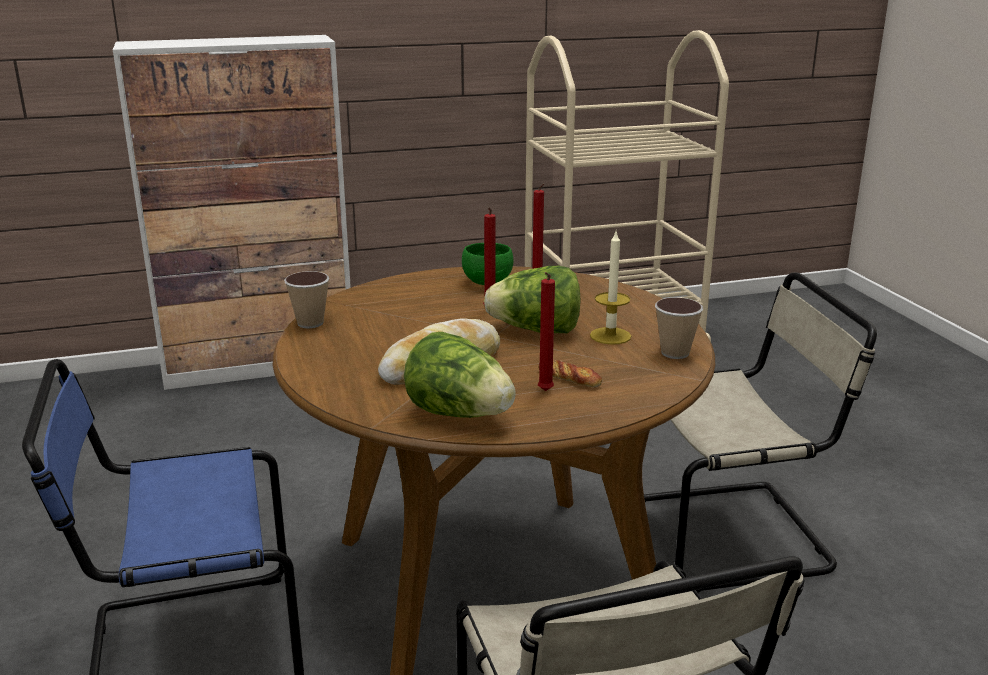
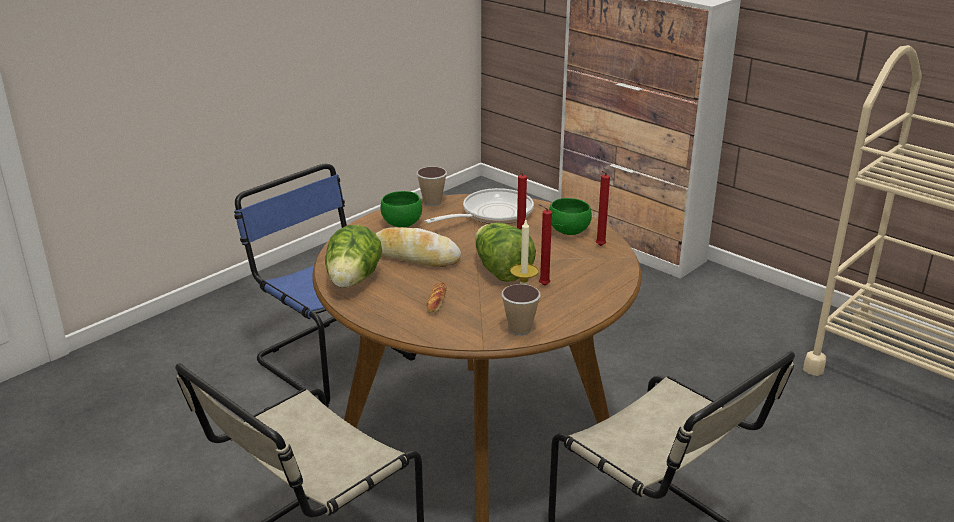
camera: 60 degrees right, 5 degrees up
red candle [538,272,555,391] -> red candle moved to [538,204,552,286]
none -> green bowl [380,191,422,227]
none -> frying pan [425,188,534,224]

